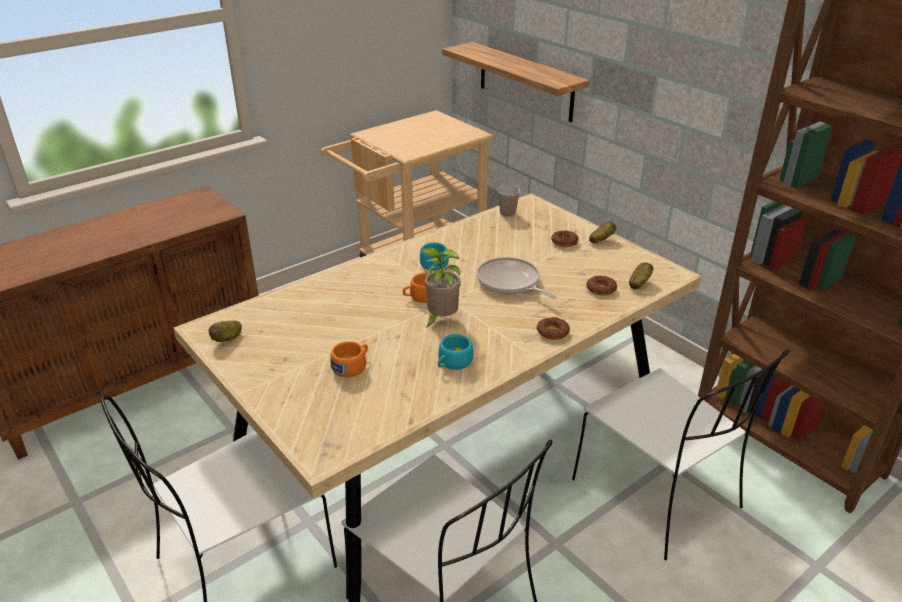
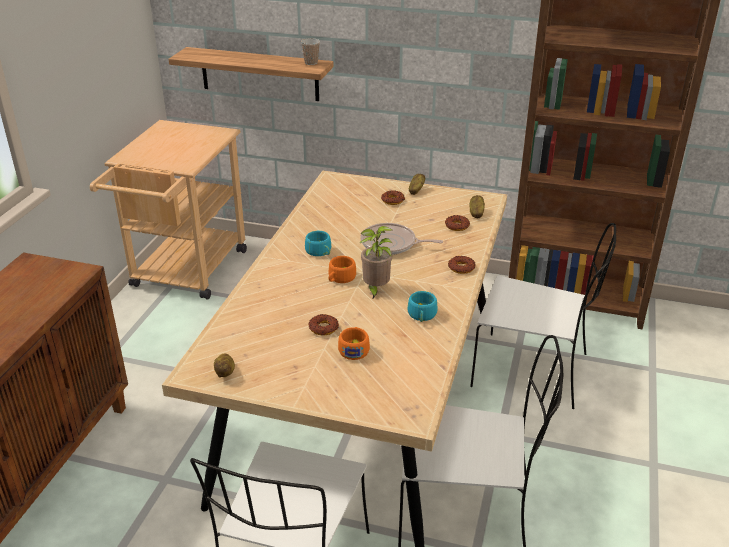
camera: 35 degrees left, 0 degrees up
cup [498,185,520,217] -> cup moved to [301,38,320,65]
none -> donut [309,314,339,336]

